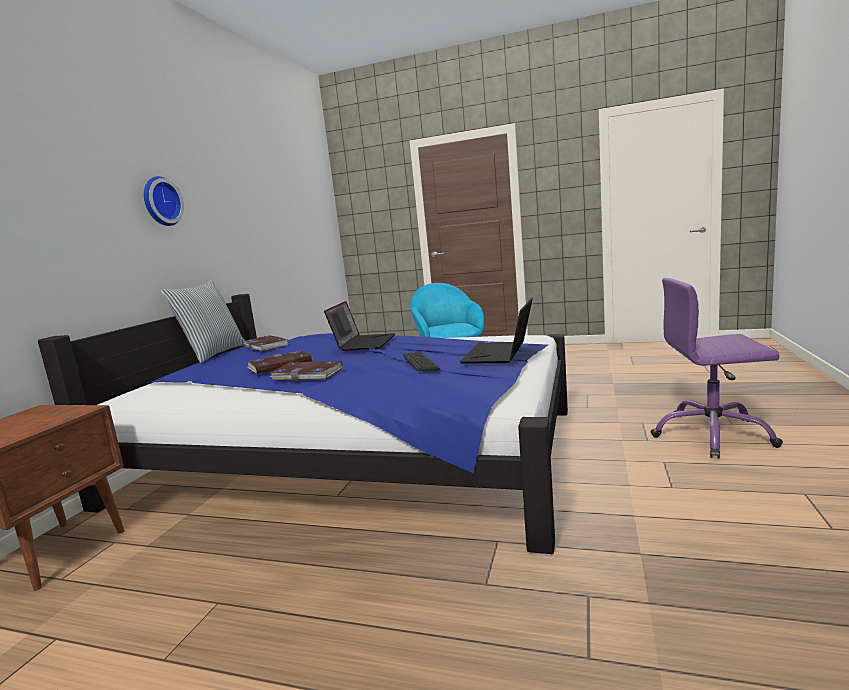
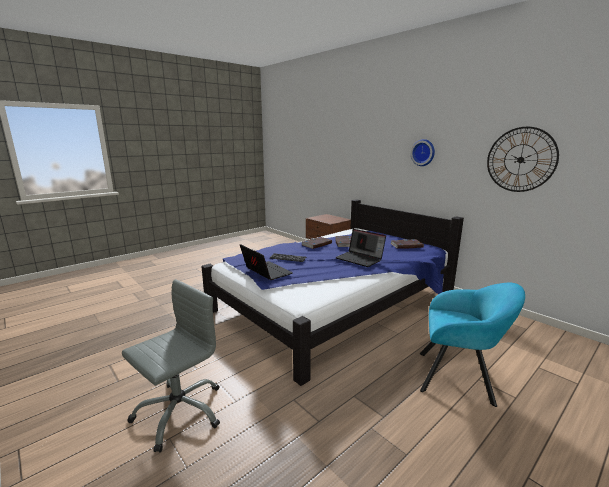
camera: 120 degrees right, 5 degrees up
pillow [161,280,245,363] -> none
purple office chair [651,278,783,458] -> grey office chair [122,279,220,452]
none -> wall clock [487,127,559,192]

